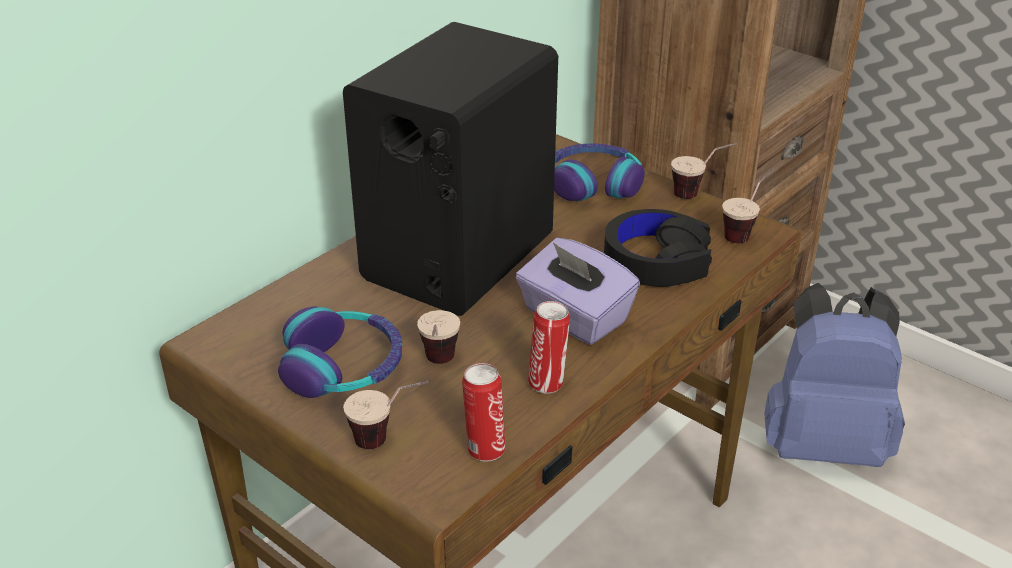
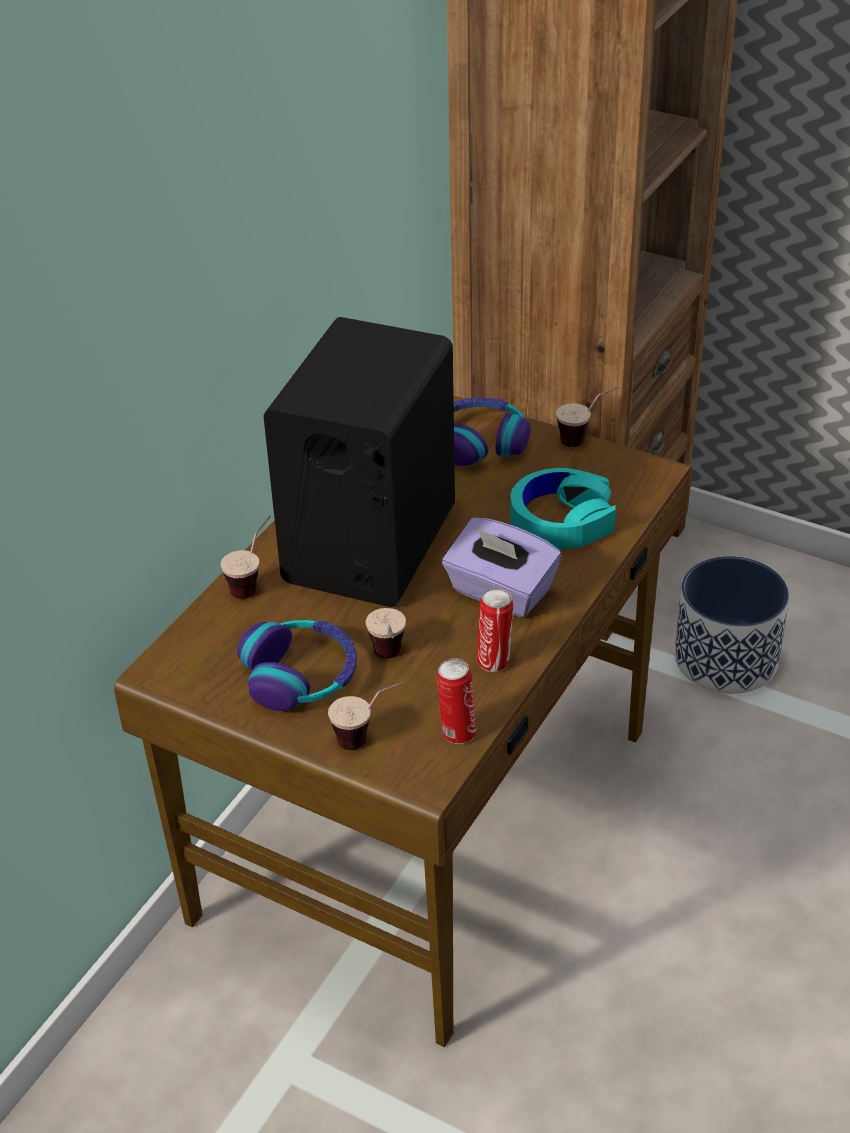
camera: 10 degrees left, 5 degrees up
black headphones [604,209,712,287] -> turquoise headphones [510,468,617,549]
cup [722,168,774,243] -> cup moved to [221,515,271,599]
blue backpack [764,283,905,467] -> planter [675,556,789,694]

